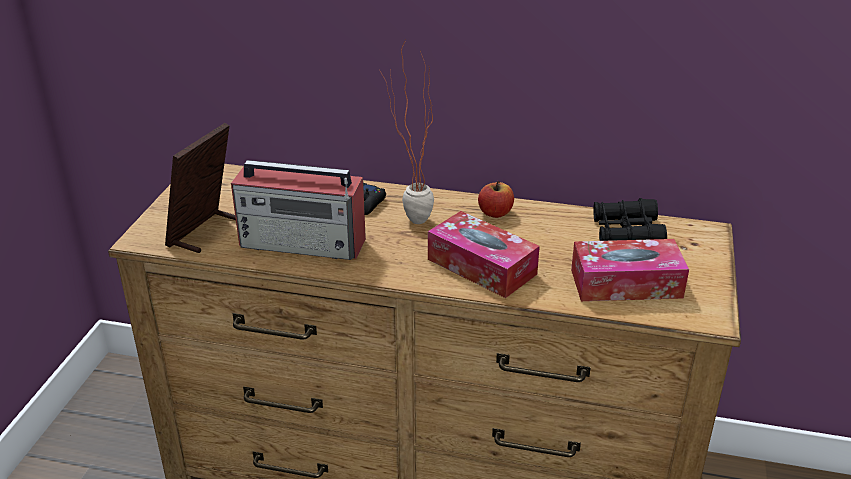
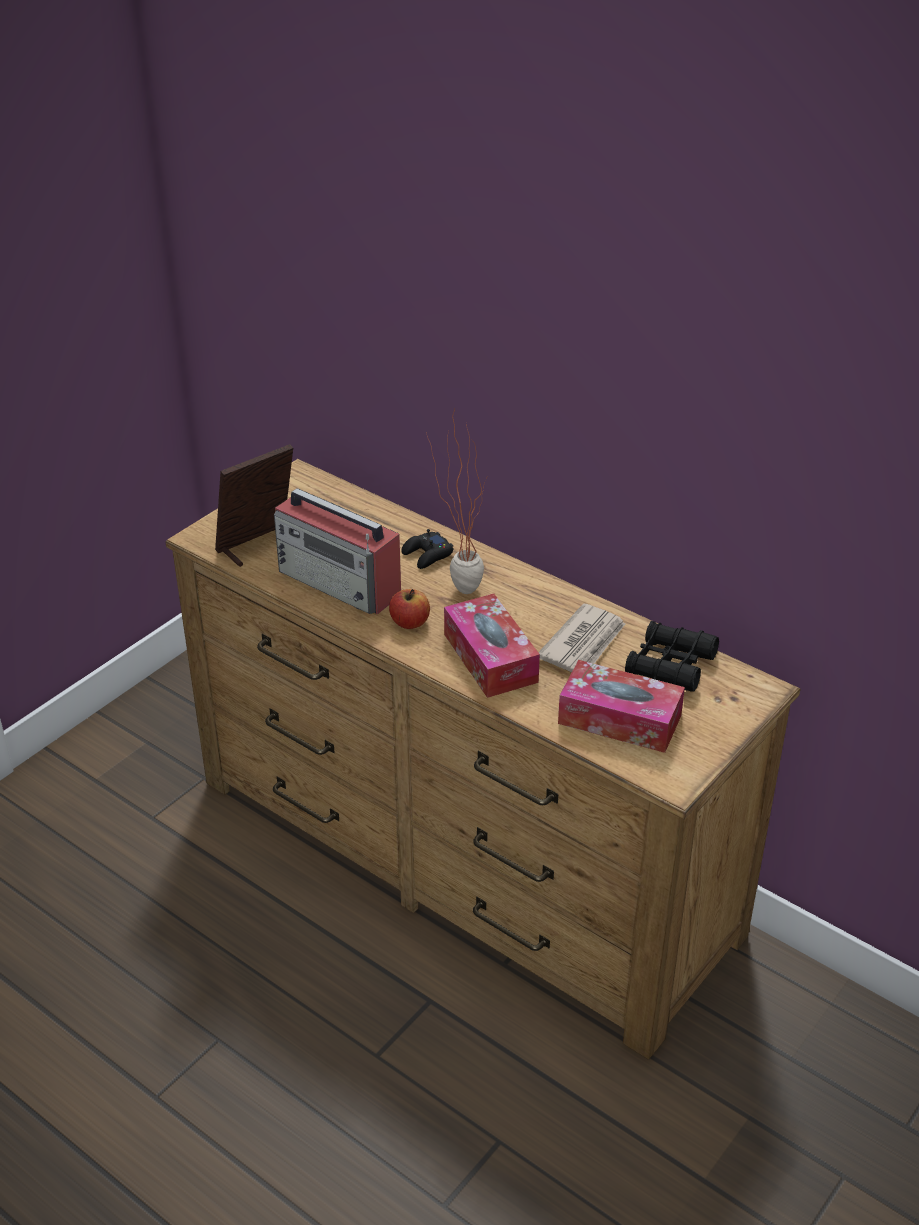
camera: 25 degrees right, 5 degrees up
apple [478,181,514,218] -> apple moved to [389,589,430,629]
none -> newspaper [538,603,625,672]

